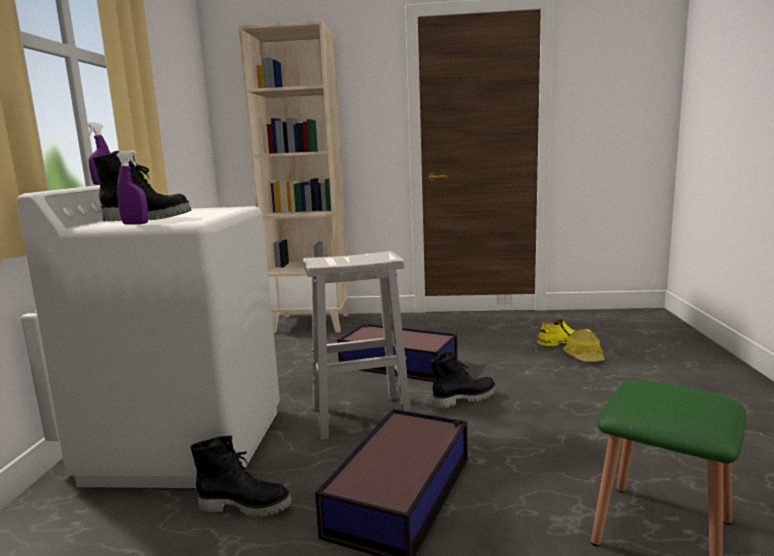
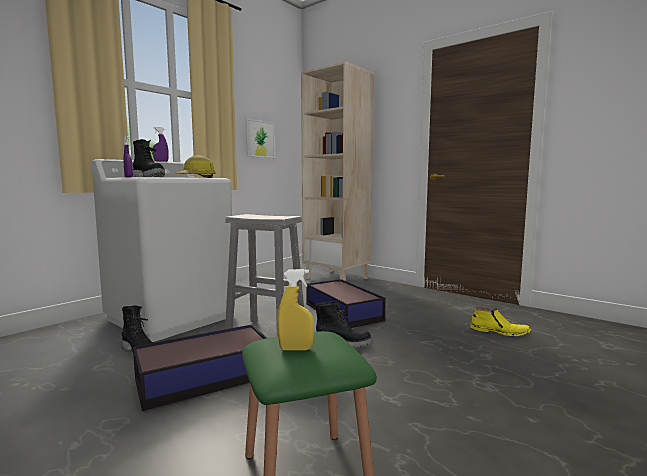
camera: 35 degrees right, 5 degrees down
hard hat [563,329,605,362] -> hard hat moved to [176,155,216,178]
none -> picture [246,119,275,158]
none -> yellow spray bottle [277,269,314,351]

